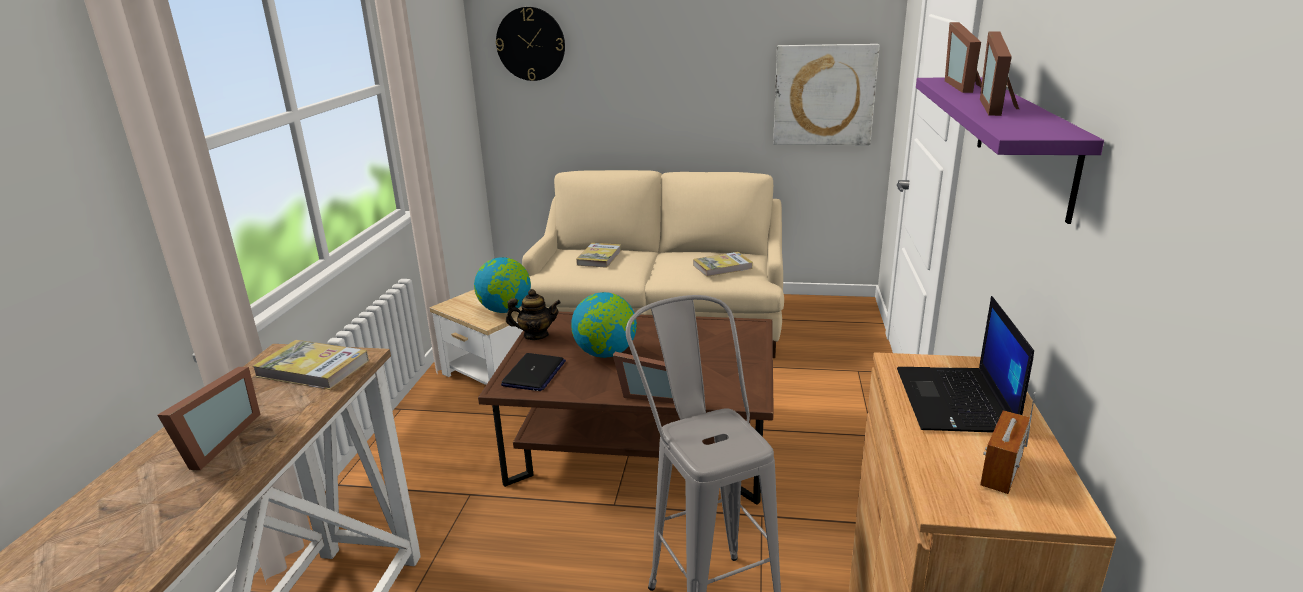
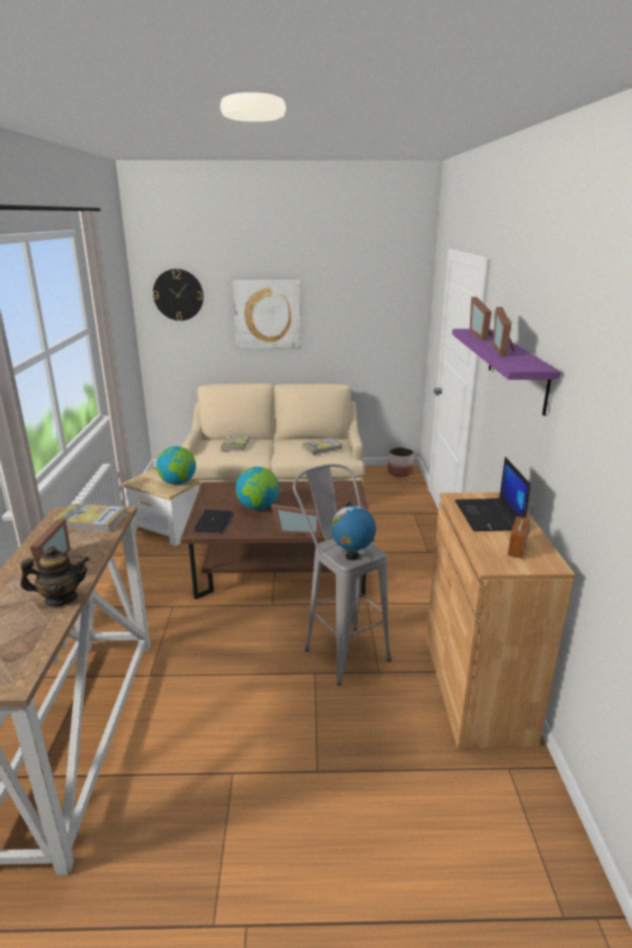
camera: 10 degrees left, 0 degrees up
teapot [506,289,561,340] -> teapot moved to [20,546,89,607]
picture [773,44,879,145] -> picture moved to [233,280,301,349]
none -> globe [331,502,376,560]
none -> planter [388,447,414,477]

